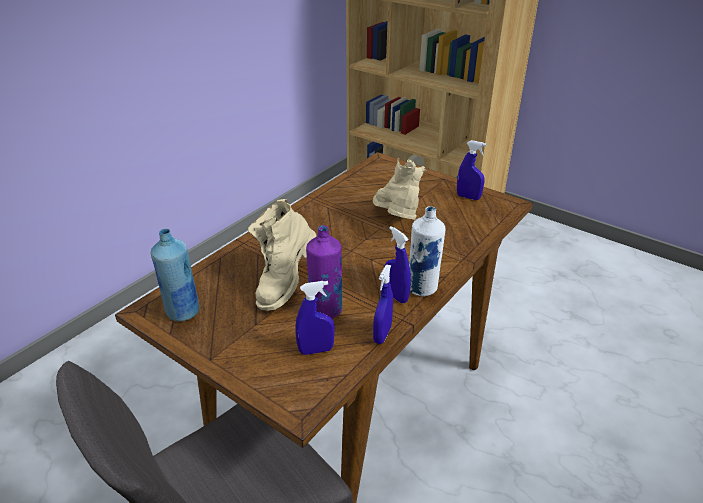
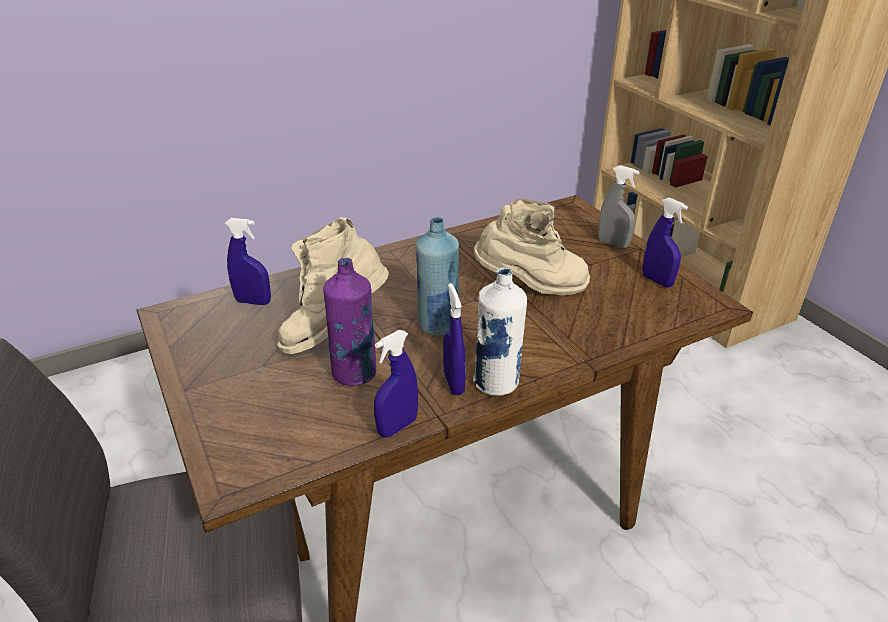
camera: 25 degrees right, 0 degrees up
blue bottle [151,229,199,321] -> blue bottle moved to [416,217,459,336]
blue spray bottle [295,281,335,355] -> blue spray bottle moved to [225,218,271,305]
beige boot [373,158,427,220] -> beige boot turned 75 degrees clockwise [474,199,590,295]
none -> grey spray bottle [598,165,640,248]

